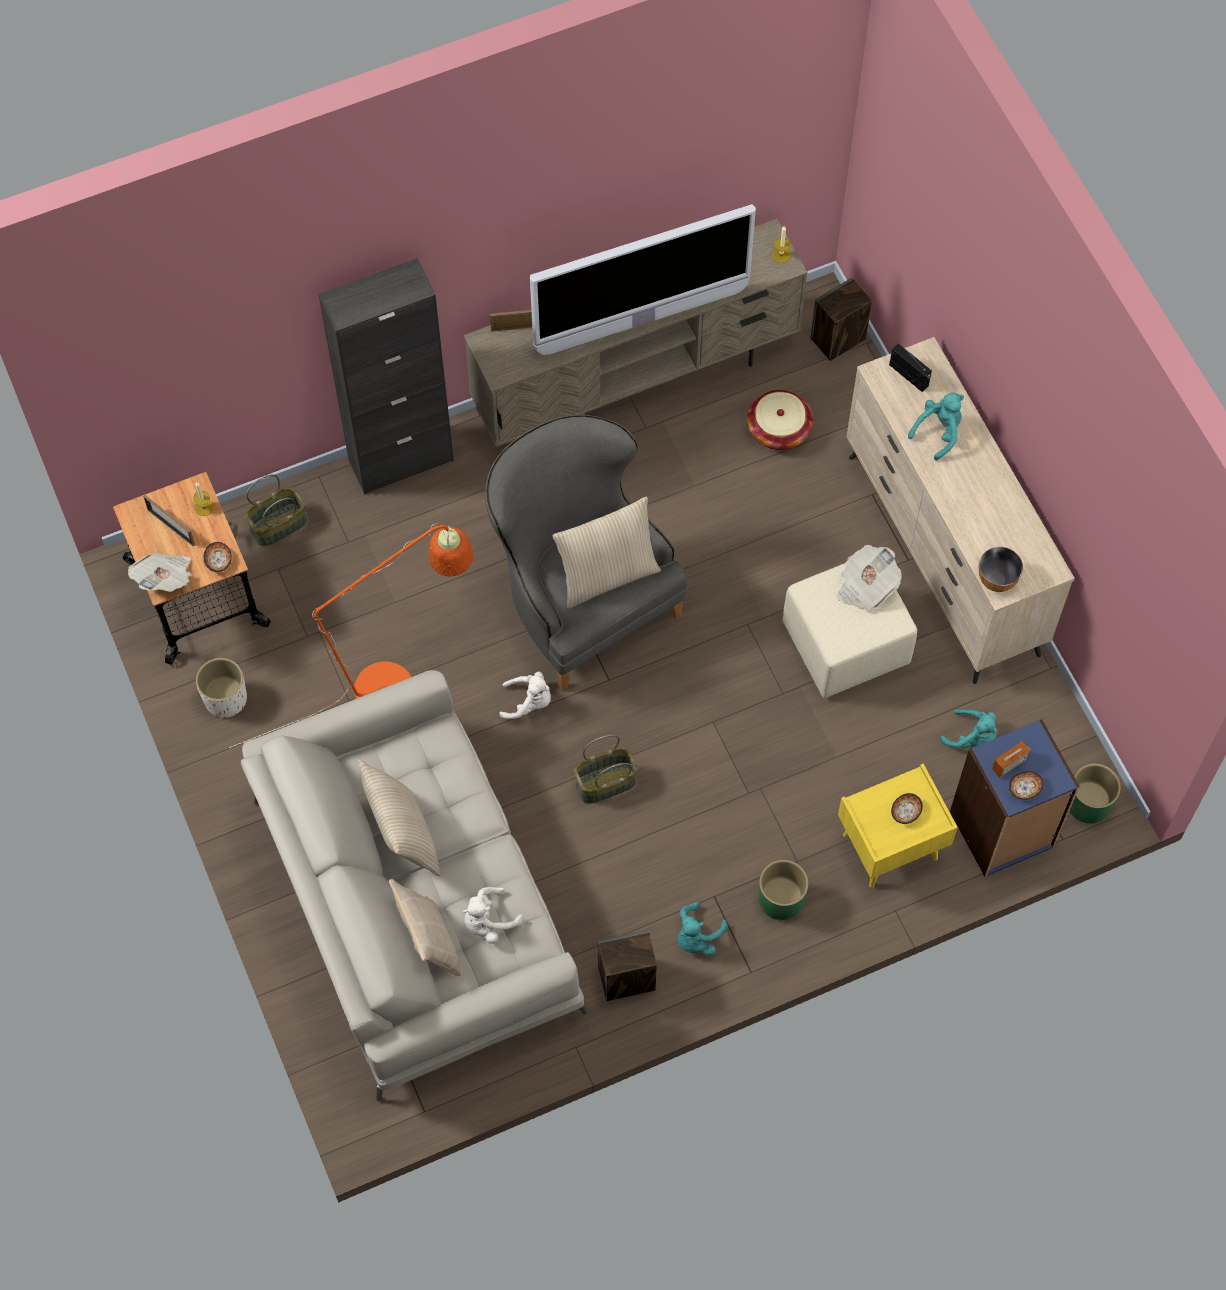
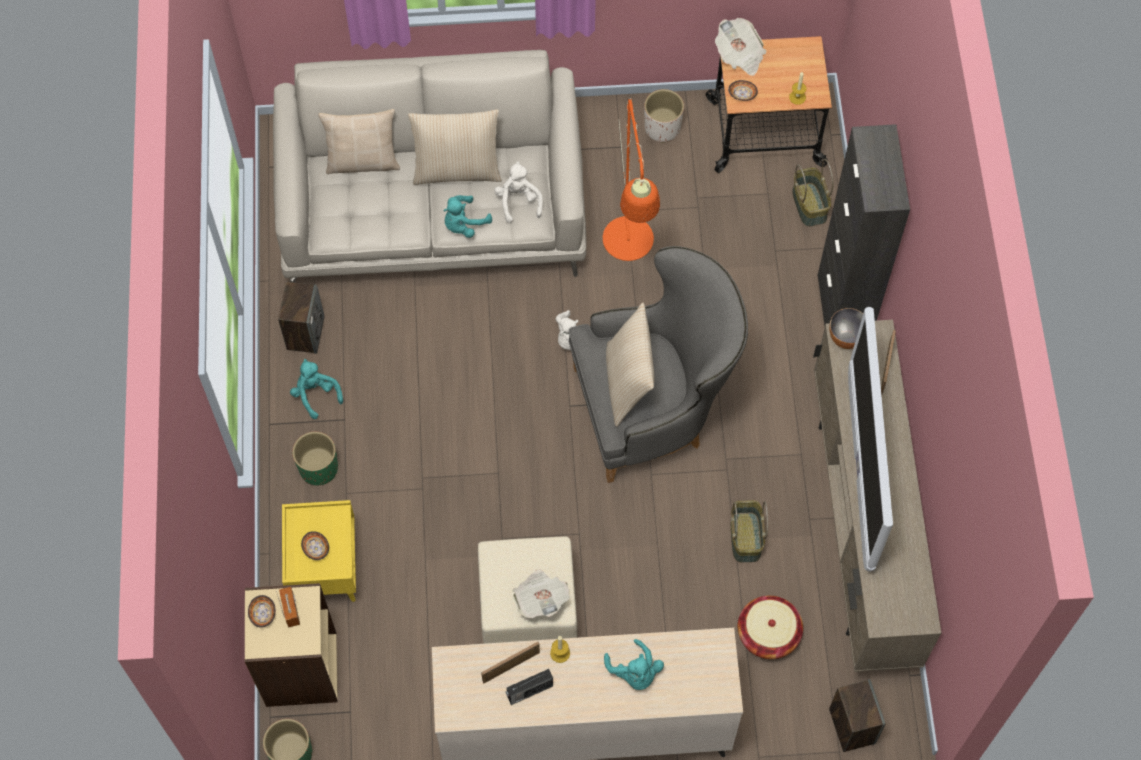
camera: 110 degrees right, 0 degrees up
picture frame [143,495,195,546] -> picture frame moved to [481,642,540,683]
white plush toy [463,887,523,944] -> white plush toy moved to [494,162,543,223]
basket [574,735,638,804] -> basket moved to [731,500,768,562]
candle [772,226,791,263] -> candle moved to [550,636,570,663]
radio [889,343,932,392] -> radio moved to [506,669,553,705]
turquoise plush toy [940,709,997,748] -> turquoise plush toy moved to [443,195,492,238]
blue bookcase [950,719,1080,877] -> beige bookcase [244,583,338,707]
bowl [979,547,1023,592] -> bowl moved to [829,308,863,349]

